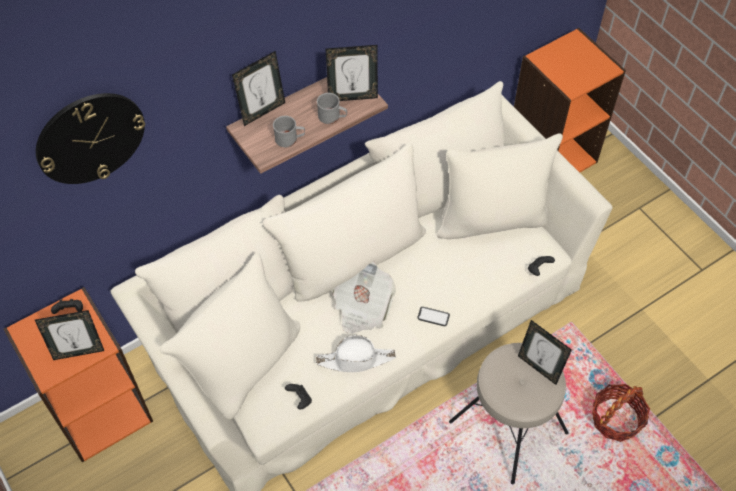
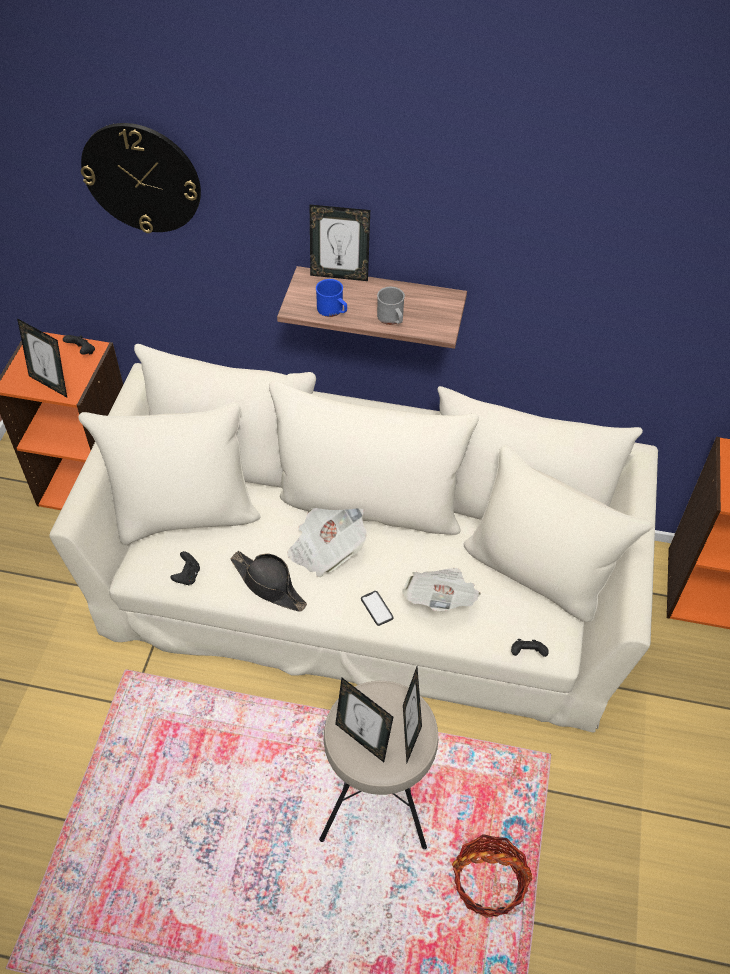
camera: 45 degrees right, 5 degrees down
grey mug [273,116,305,147] -> blue mug [316,279,347,317]
white hat [316,335,396,372] -> black hat [230,551,307,612]
picture frame [326,45,378,101] -> picture frame moved to [335,678,393,762]
none -> newspaper [402,568,481,611]

